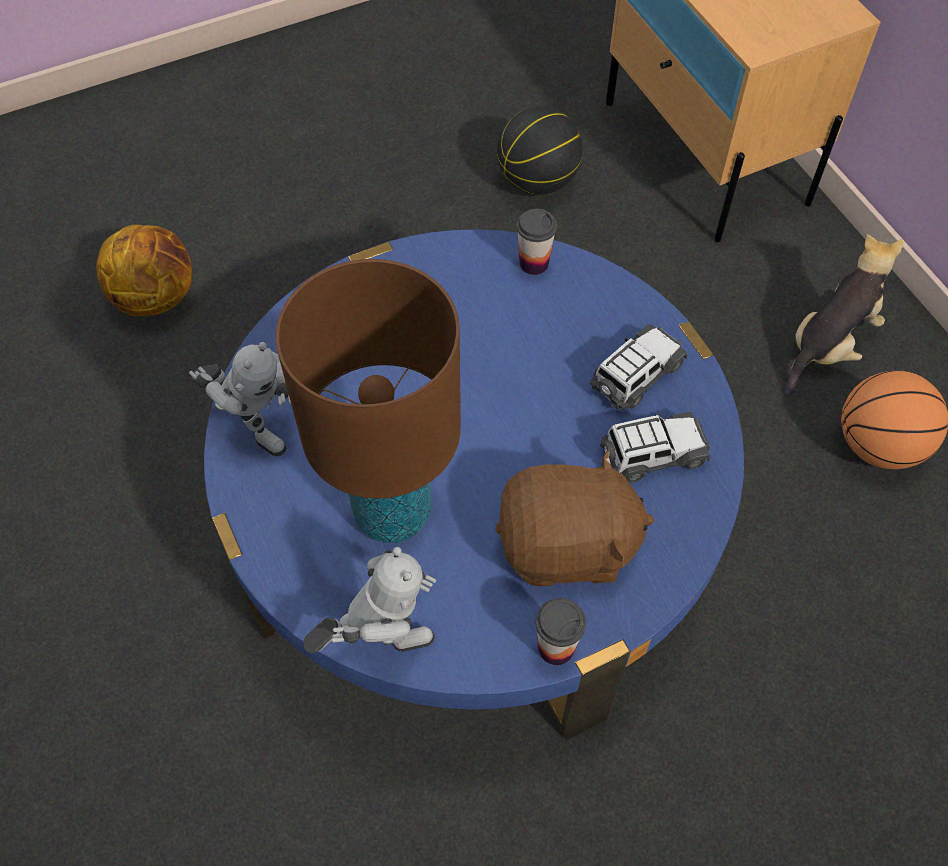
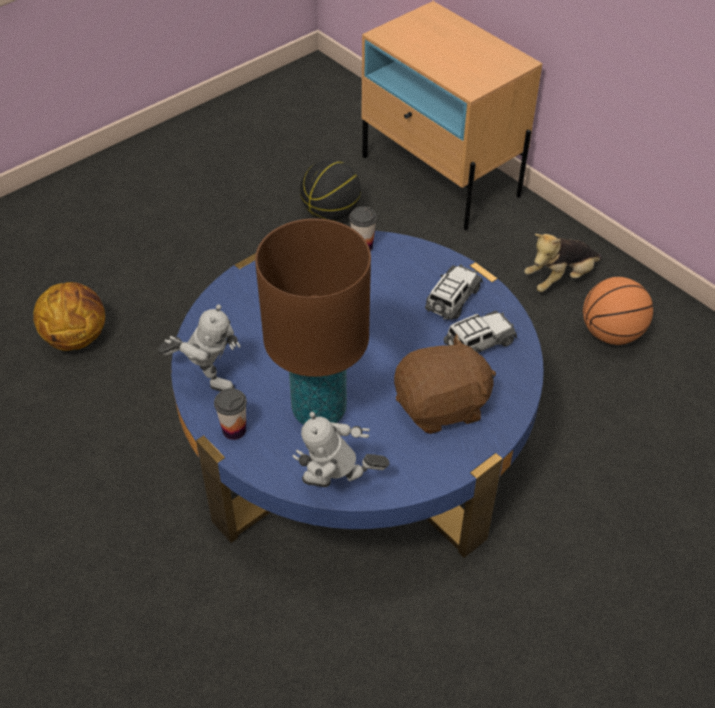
camera: 15 degrees left, 10 degrees down
toy robot [303,547,436,653] -> toy robot turned 150 degrees counterclockwise [293,412,390,487]
cup [535,598,586,665] -> cup moved to [214,388,247,440]
plush toy [786,234,904,396] -> plush toy turned 150 degrees counterclockwise [524,234,602,292]

